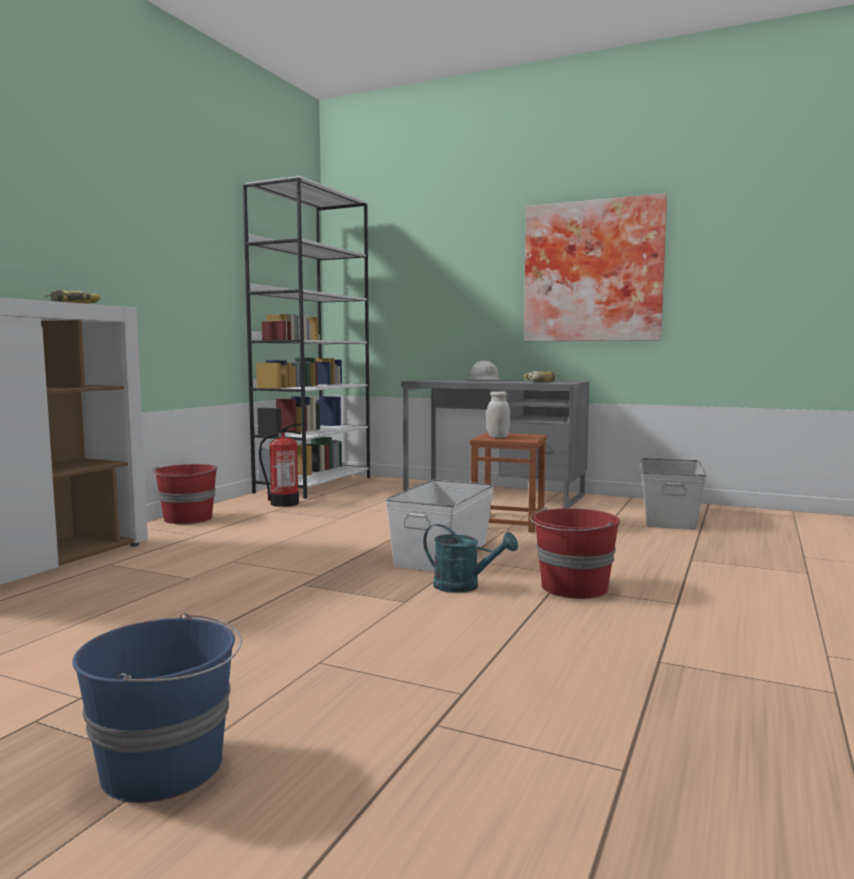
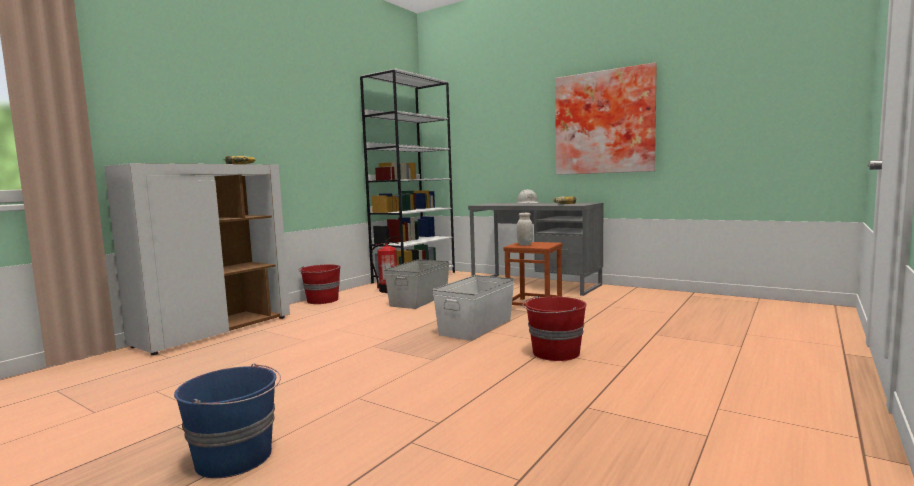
camera: 10 degrees right, 0 degrees up
turquoise watering can [423,524,518,593] -> none
grey storage box [641,458,706,530] -> grey storage box moved to [384,260,450,309]

